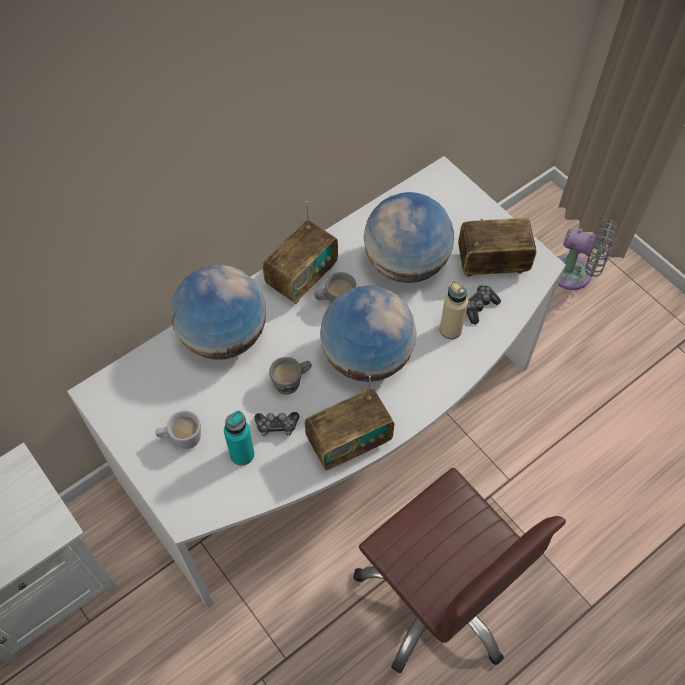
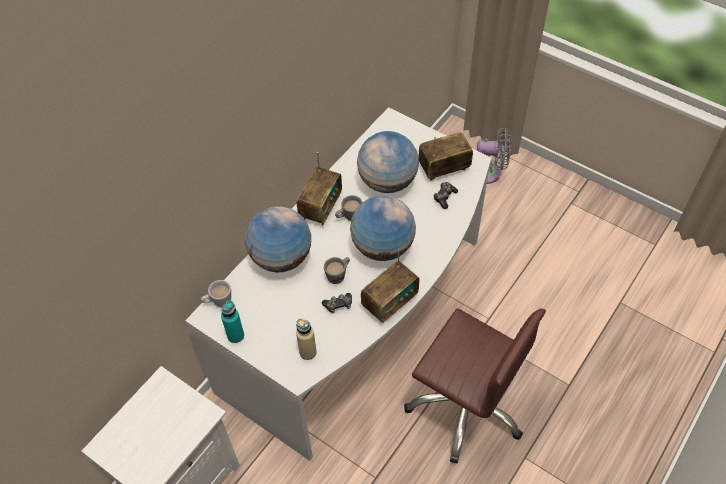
camera: 15 degrees left, 5 degrees down
white mug [155,410,201,449] -> white mug moved to [201,280,231,307]
turquoise bottle [224,411,254,466] -> turquoise bottle moved to [221,300,244,343]
beige bottle [440,280,468,339] -> beige bottle moved to [296,318,317,360]

